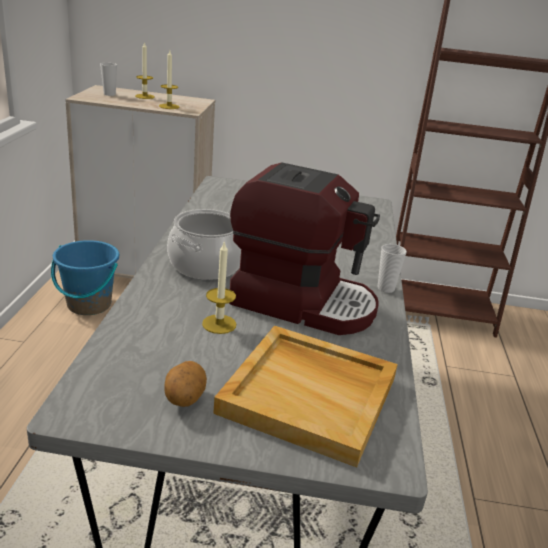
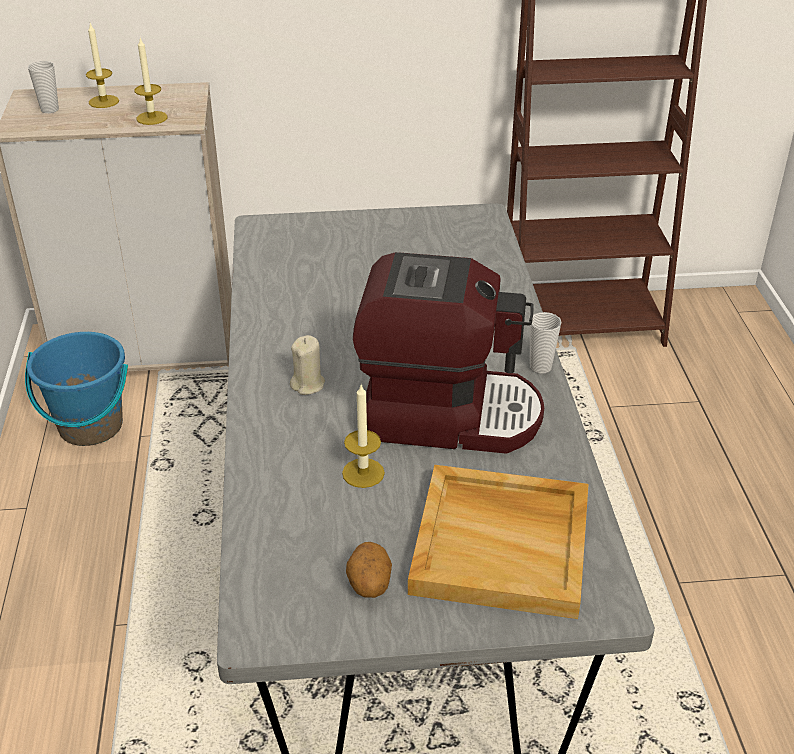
camera: 10 degrees left, 10 degrees up
cooking pot [167,209,241,280] -> beige candle [290,335,325,395]

